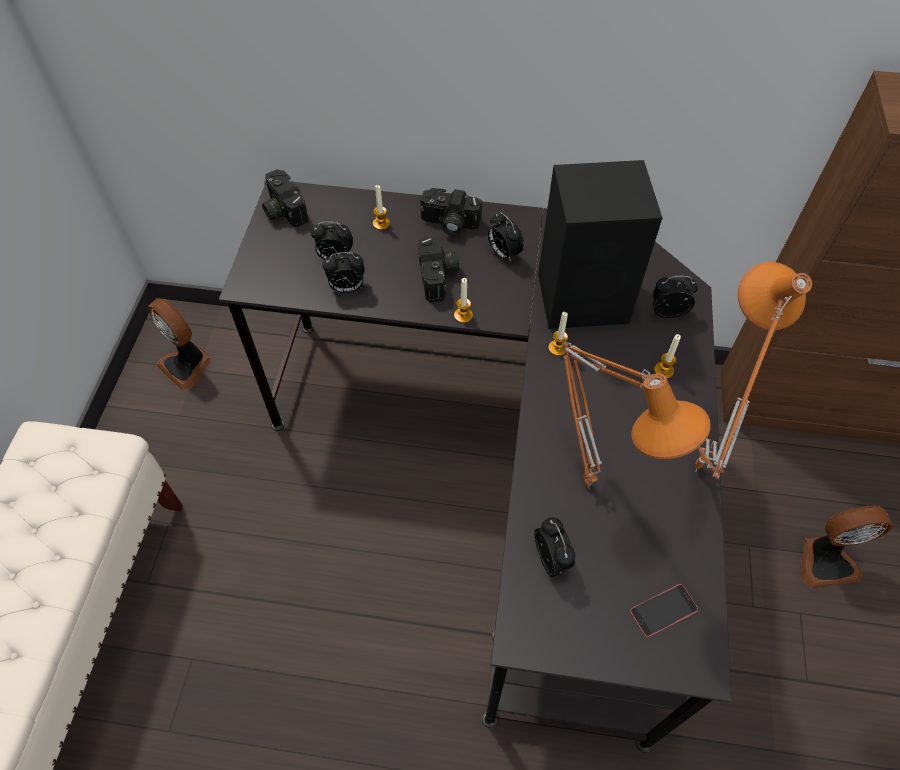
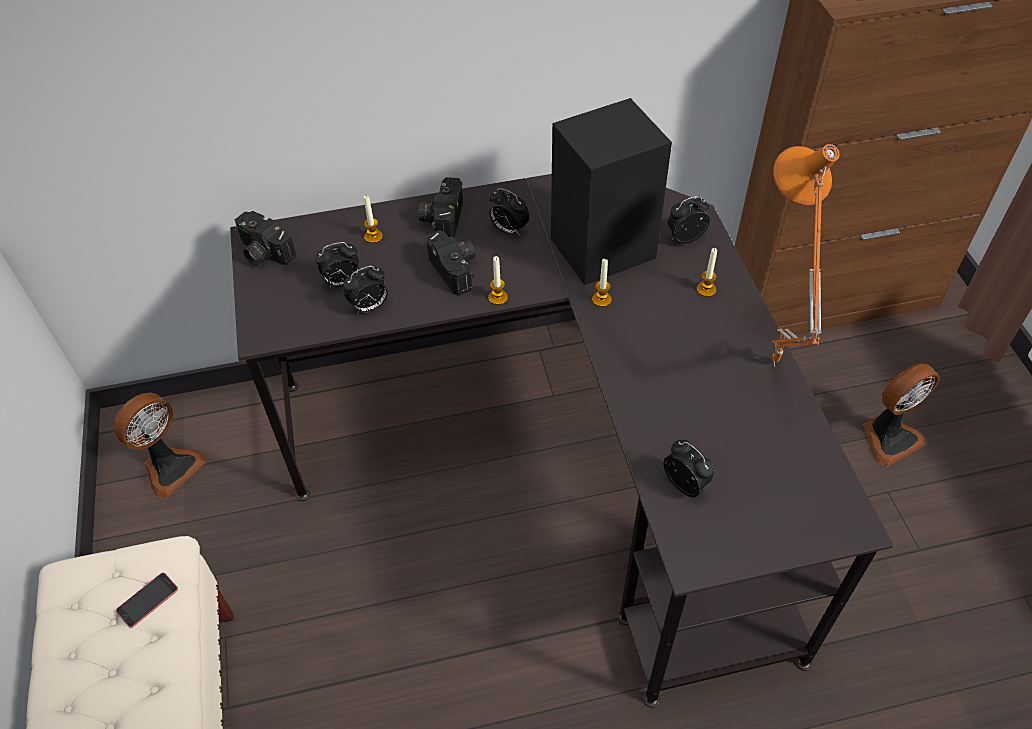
camera: 20 degrees left, 5 degrees down
fan [147,299,210,390] -> fan turned 75 degrees counterclockwise [114,393,206,498]
camera [420,188,482,236] -> camera turned 105 degrees clockwise [418,177,463,238]
orange table lamp [562,341,711,490] -> none
phone [630,584,698,637] -> phone moved to [116,573,178,628]

